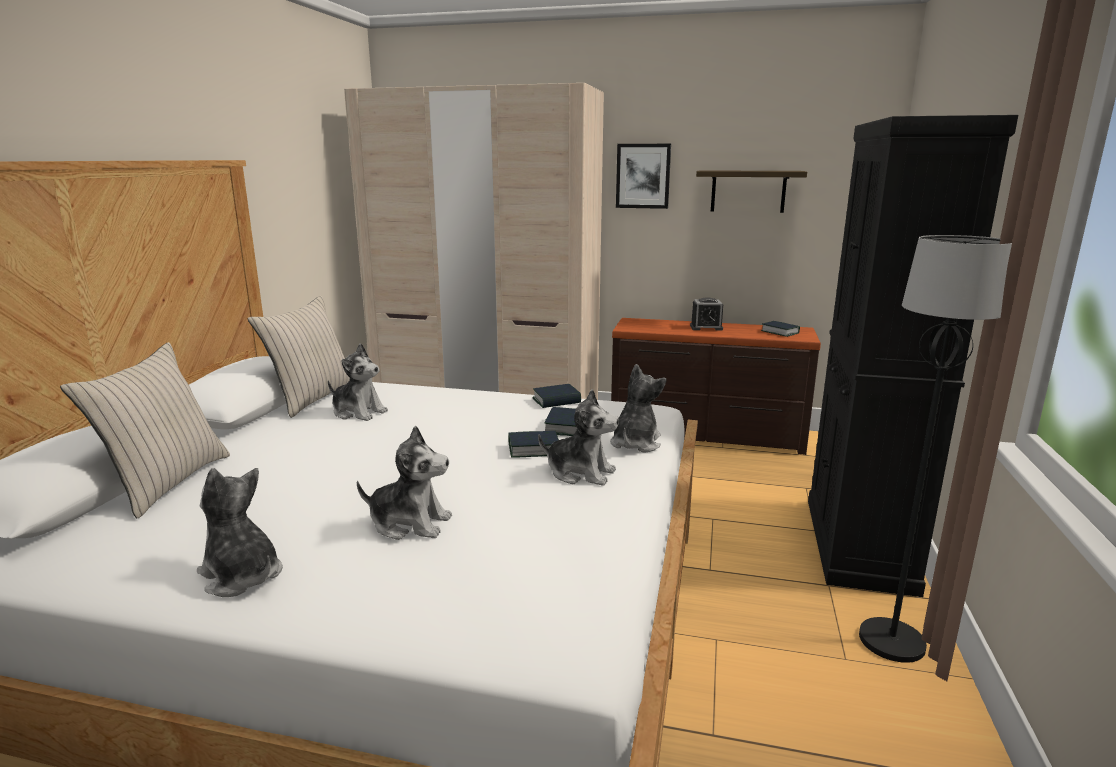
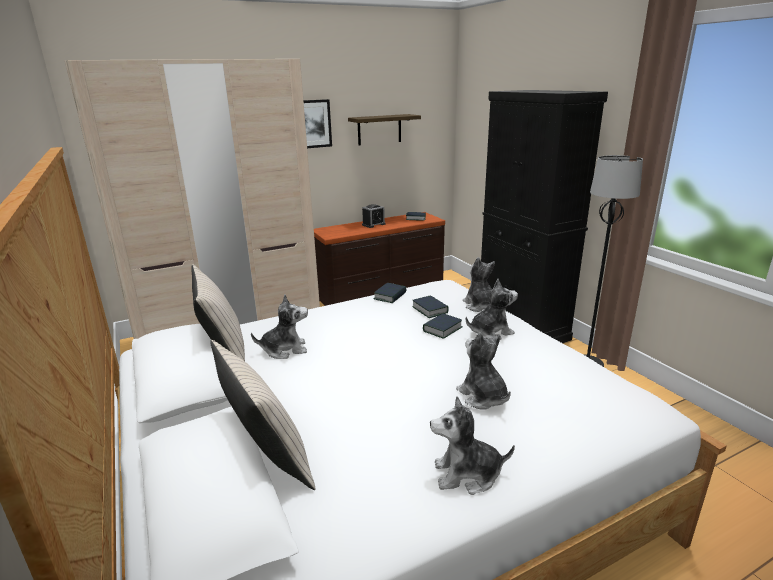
camera: 40 degrees left, 5 degrees up
plush toy [357,426,452,540] -> plush toy turned 90 degrees counterclockwise [456,333,511,410]

